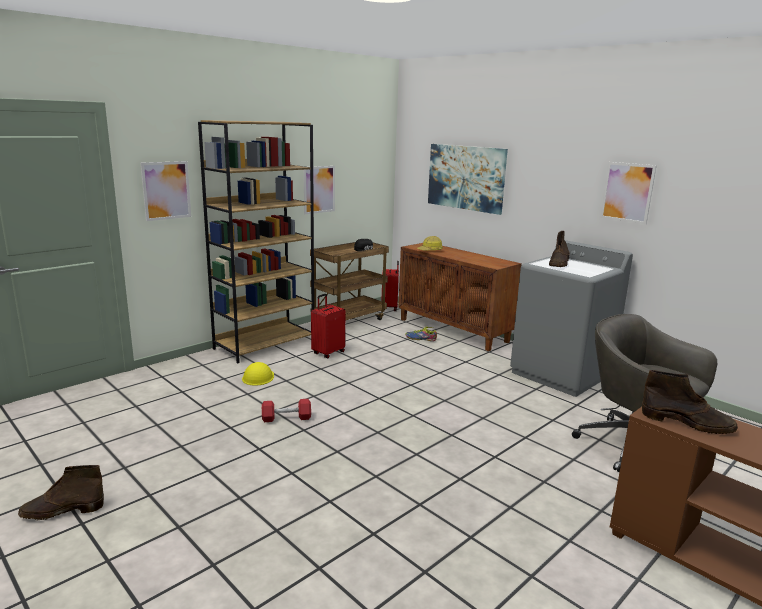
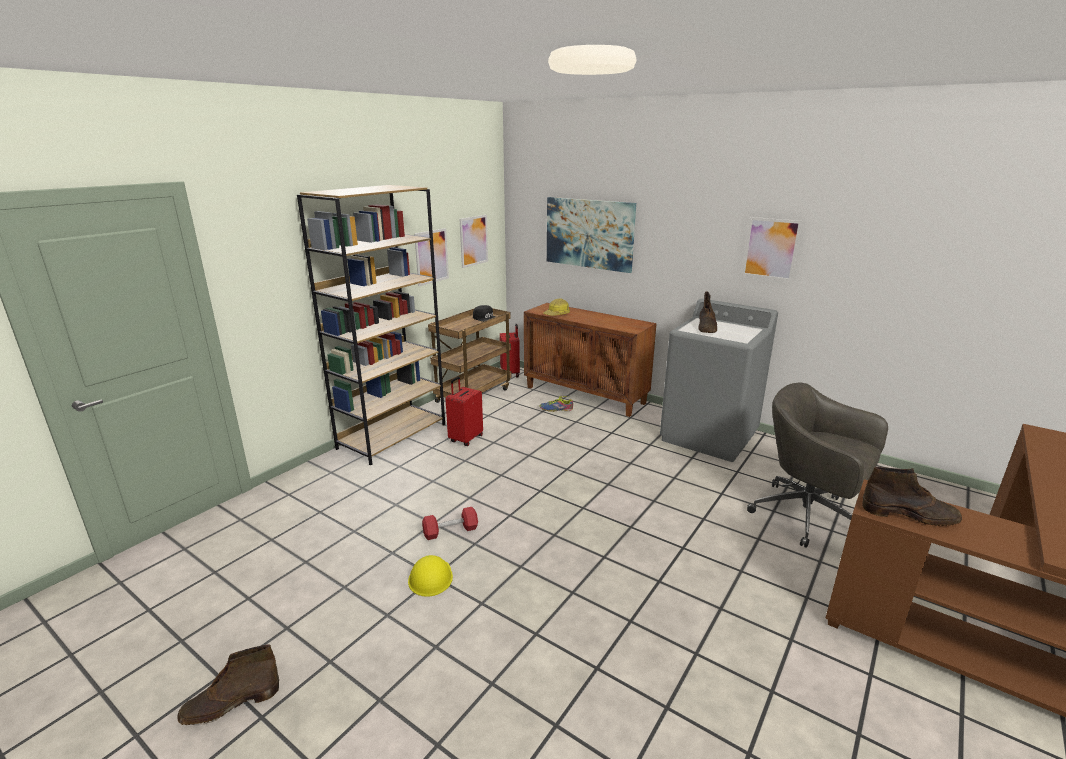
camera: 10 degrees left, 5 degrees up
picture [141,161,191,221] -> picture moved to [460,215,488,268]
yellow hard hat [242,362,274,386] -> yellow hard hat moved to [408,555,453,597]

